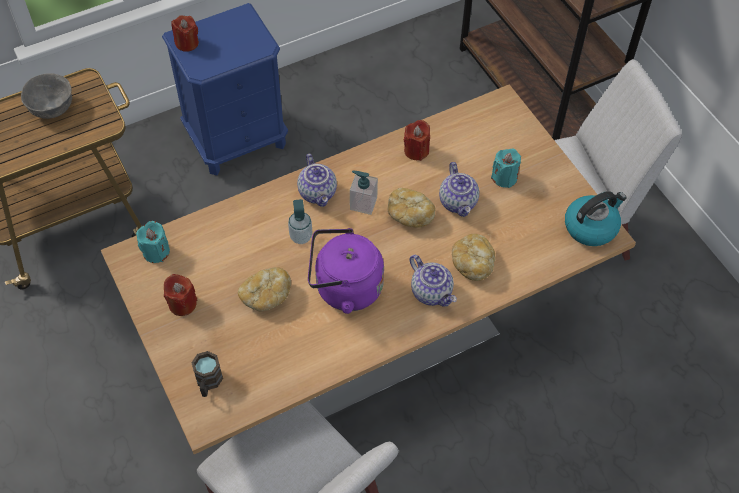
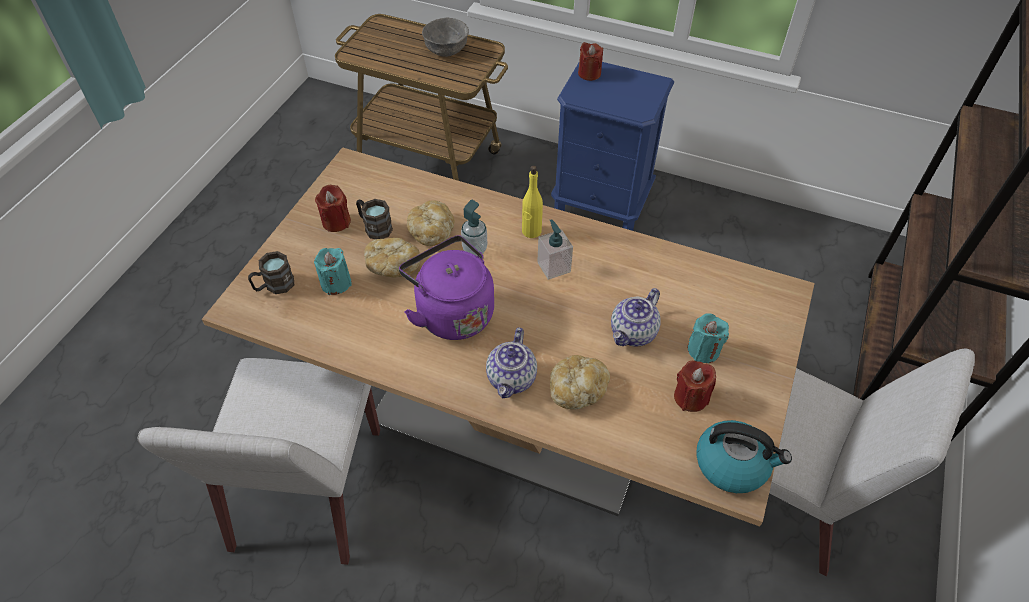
camera: 50 degrees right, 5 degrees down
turquoise candle [136,221,170,263] -> turquoise candle moved to [314,248,352,295]
teapot [297,154,337,207] -> yellow bottle [522,165,543,238]
bread [388,188,436,227] -> bread moved to [407,201,454,246]
red candle [404,120,430,161] -> red candle moved to [674,360,716,412]
none -> brown mug [356,199,393,239]

